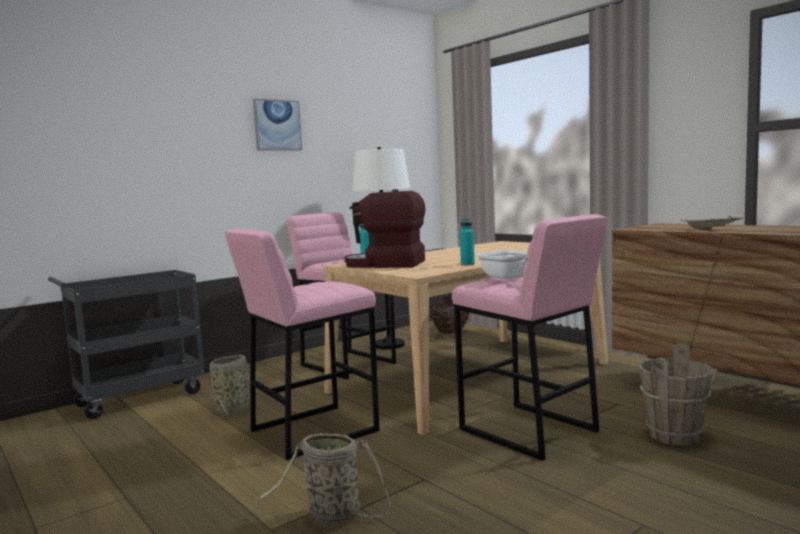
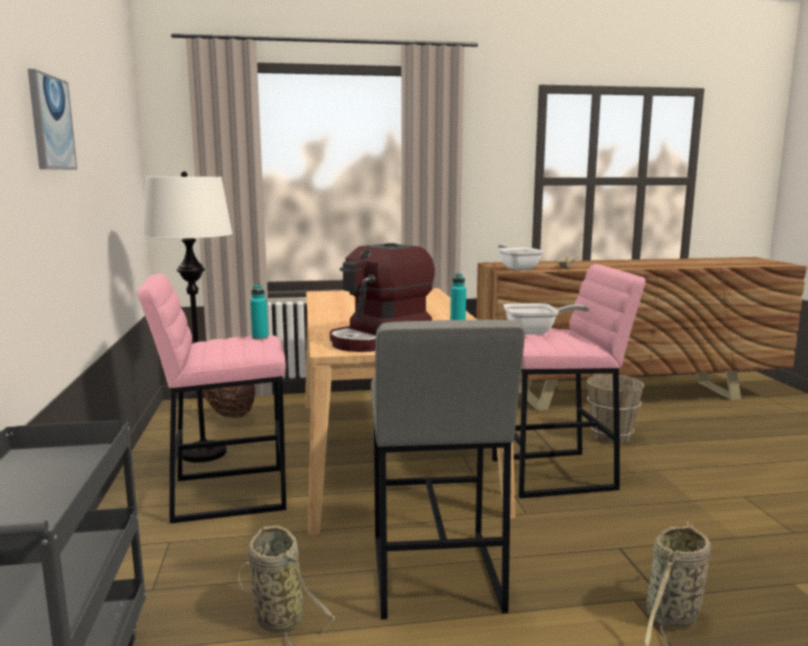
camera: 60 degrees left, 5 degrees up
pink stool [225,229,379,460] -> grey stool [371,320,525,620]
none -> frying pan [498,244,544,270]

